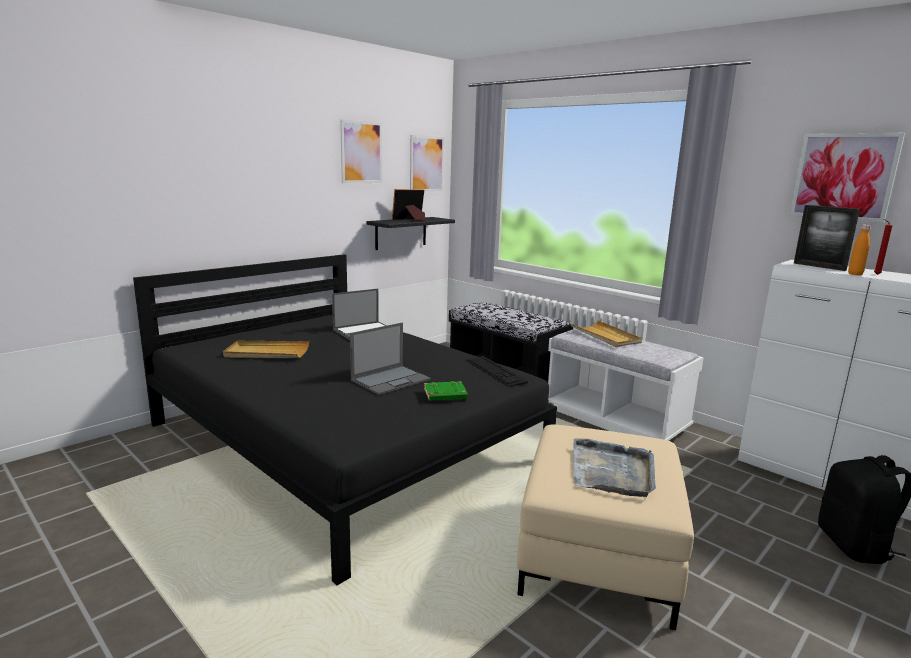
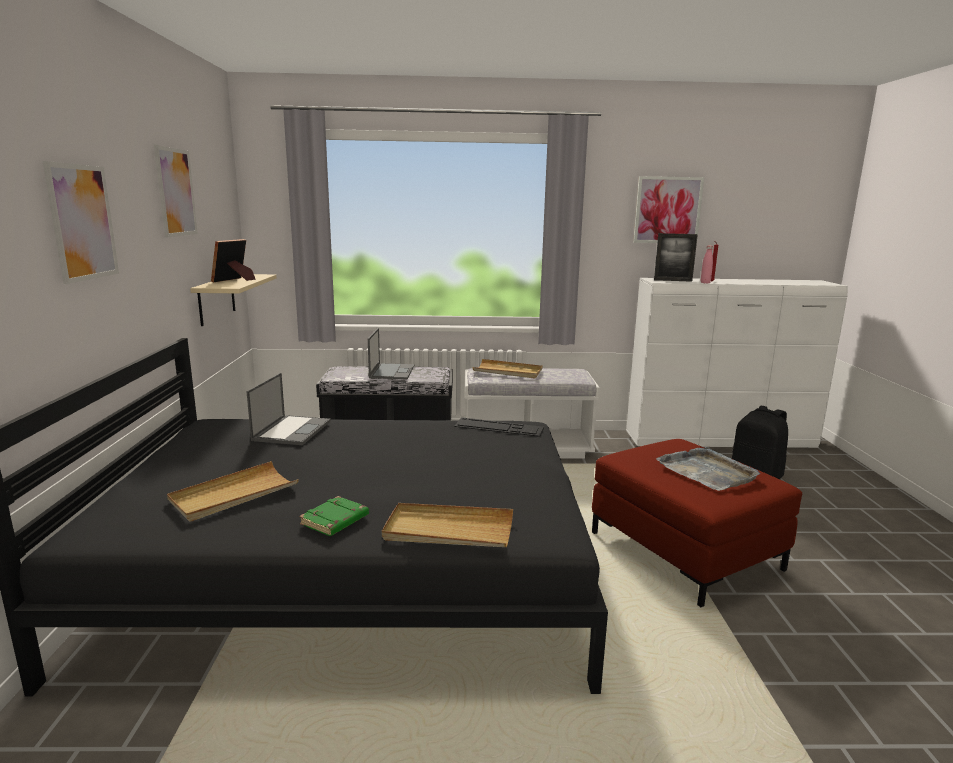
camera: 45 degrees left, 0 degrees up
laptop [350,323,431,395] -> laptop moved to [368,328,414,379]
black shelf [366,217,455,250] -> beige shelf [190,274,277,326]
picture [410,135,444,192] -> picture moved to [43,161,119,284]
green book [424,381,468,401] -> green book moved to [299,496,369,536]
beige ottoman [517,425,694,630] -> red ottoman [592,439,802,607]
orange bottle [848,225,871,275] -> pink bottle [701,246,713,284]
none -> beige tray [382,503,513,547]

